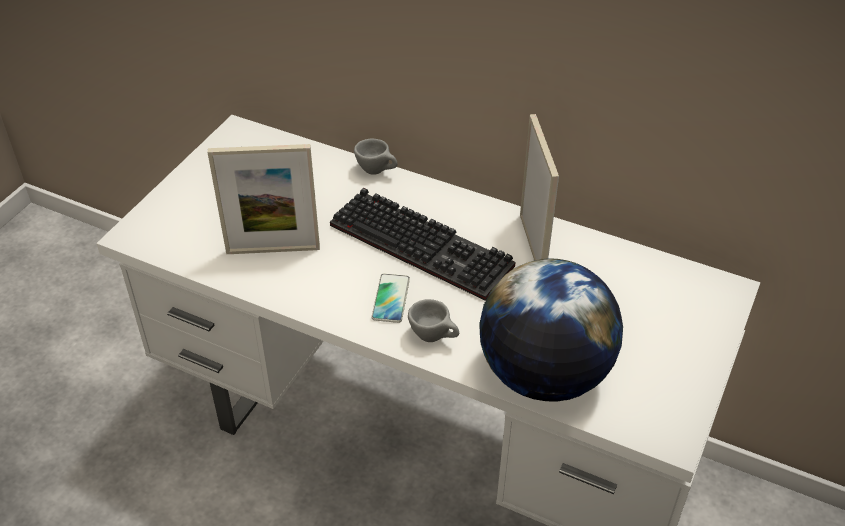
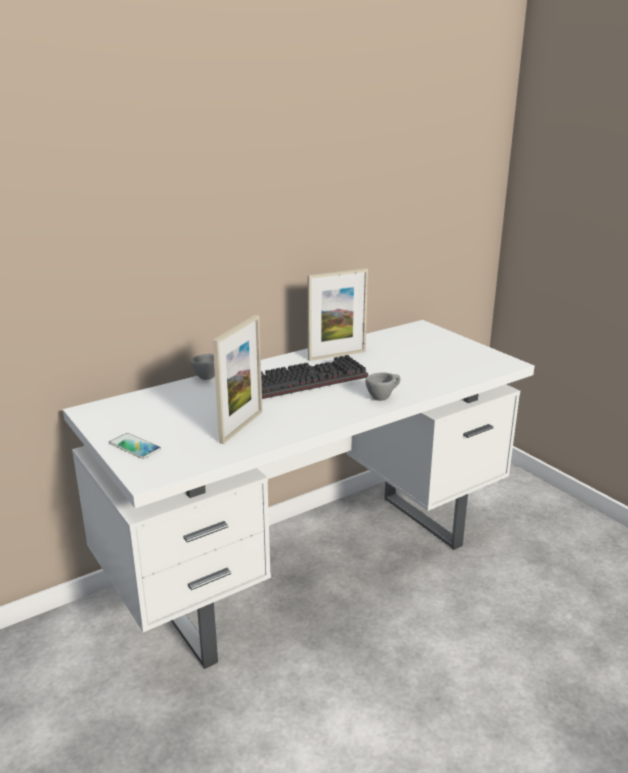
camera: 60 degrees left, 20 degrees down
phone [372,274,410,323] -> phone moved to [109,433,161,459]
globe [479,259,623,401] -> none
picture frame [520,114,559,260] -> picture frame turned 135 degrees clockwise [308,268,368,361]

